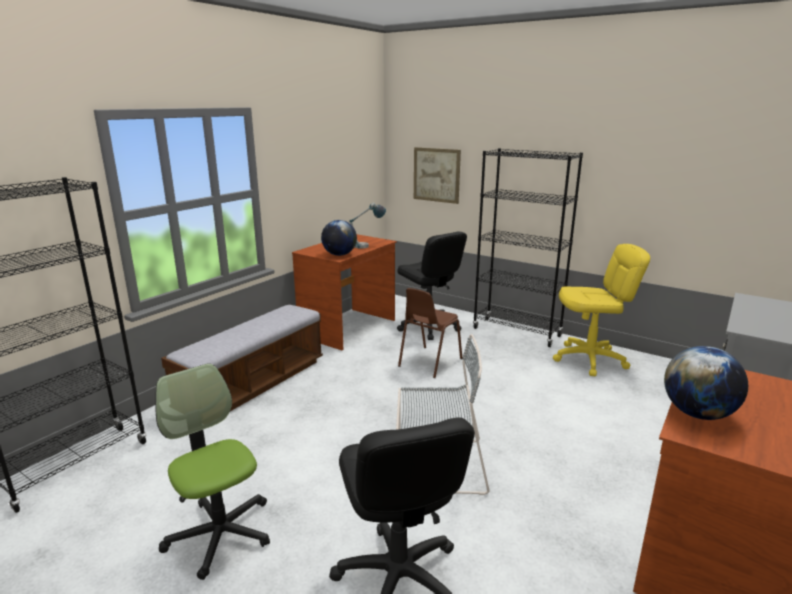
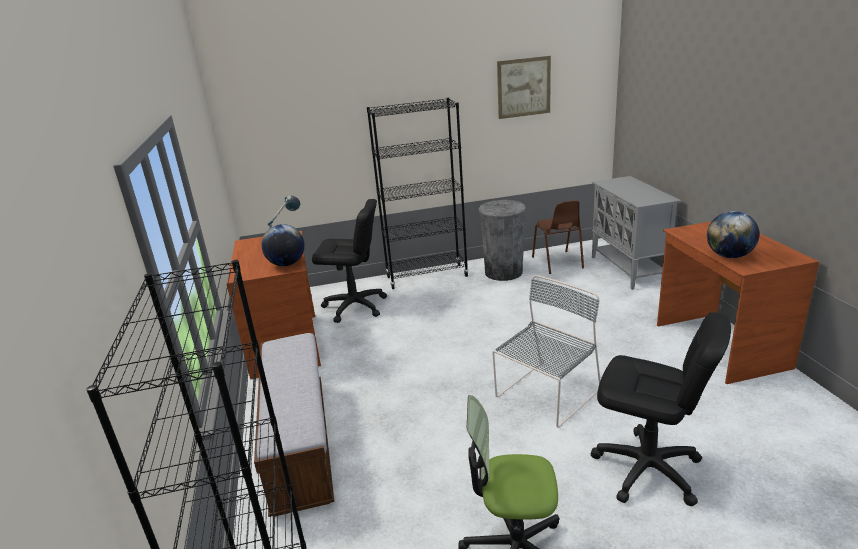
camera: 45 degrees left, 5 degrees up
brown chair [398,288,462,378] -> brown chair moved to [532,200,584,274]
picture [414,147,461,204] -> picture moved to [497,56,551,119]
yellow office chair [553,244,650,376] -> grey trash can [478,200,526,281]

